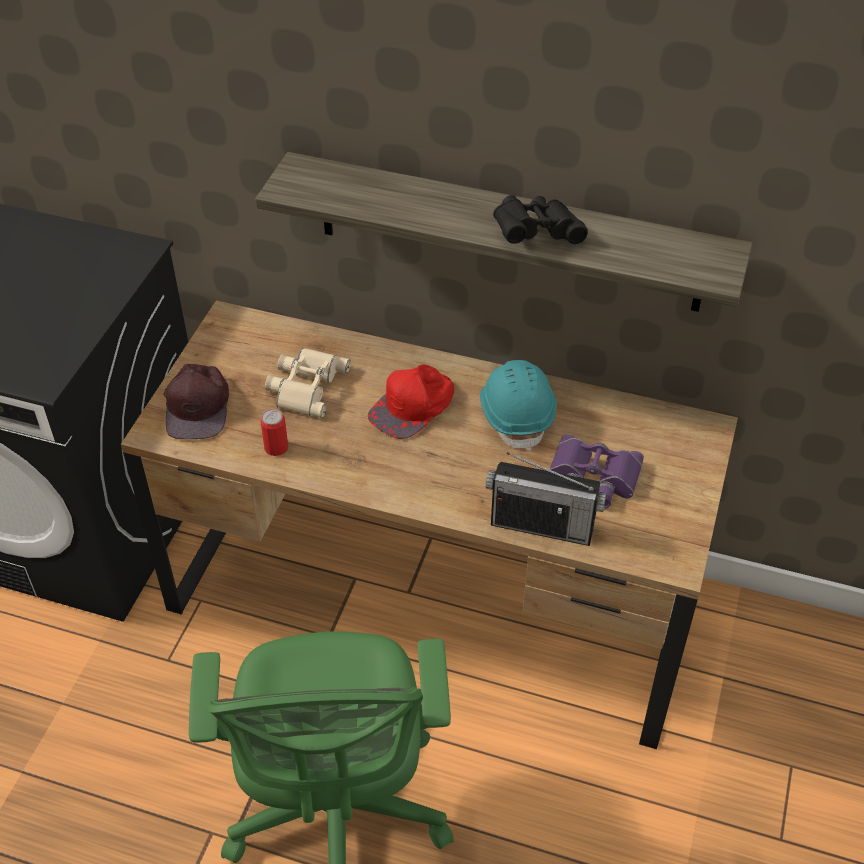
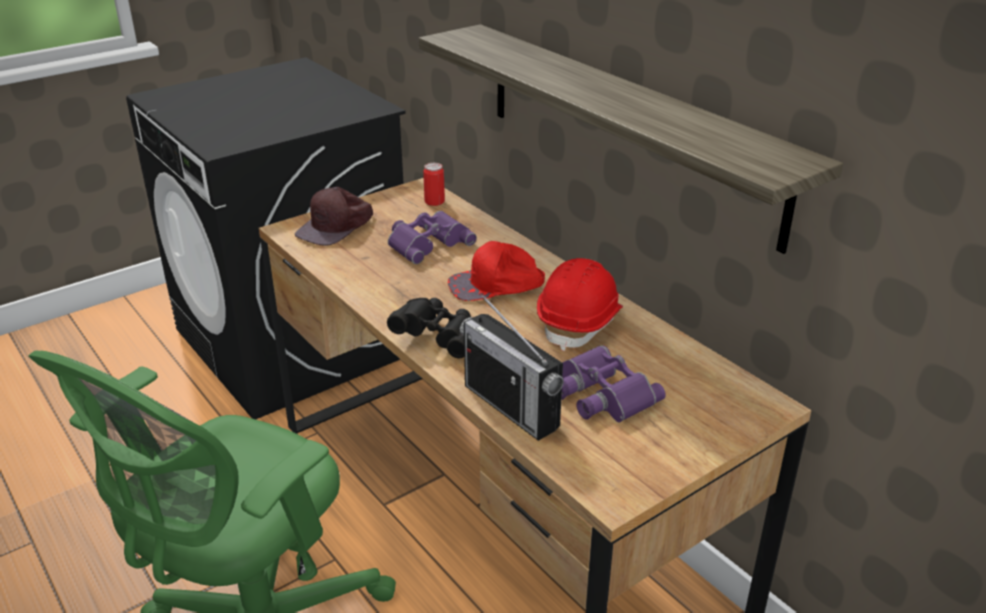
camera: 35 degrees right, 15 degrees down
can [260,409,288,456] -> can moved to [423,163,445,206]
beige binoculars [265,348,351,418] -> purple binoculars [388,211,477,264]
turquoise hard hat [480,360,557,451] -> red hard hat [537,258,623,351]
black binoculars [493,195,588,244] -> black binoculars moved to [387,298,471,358]

